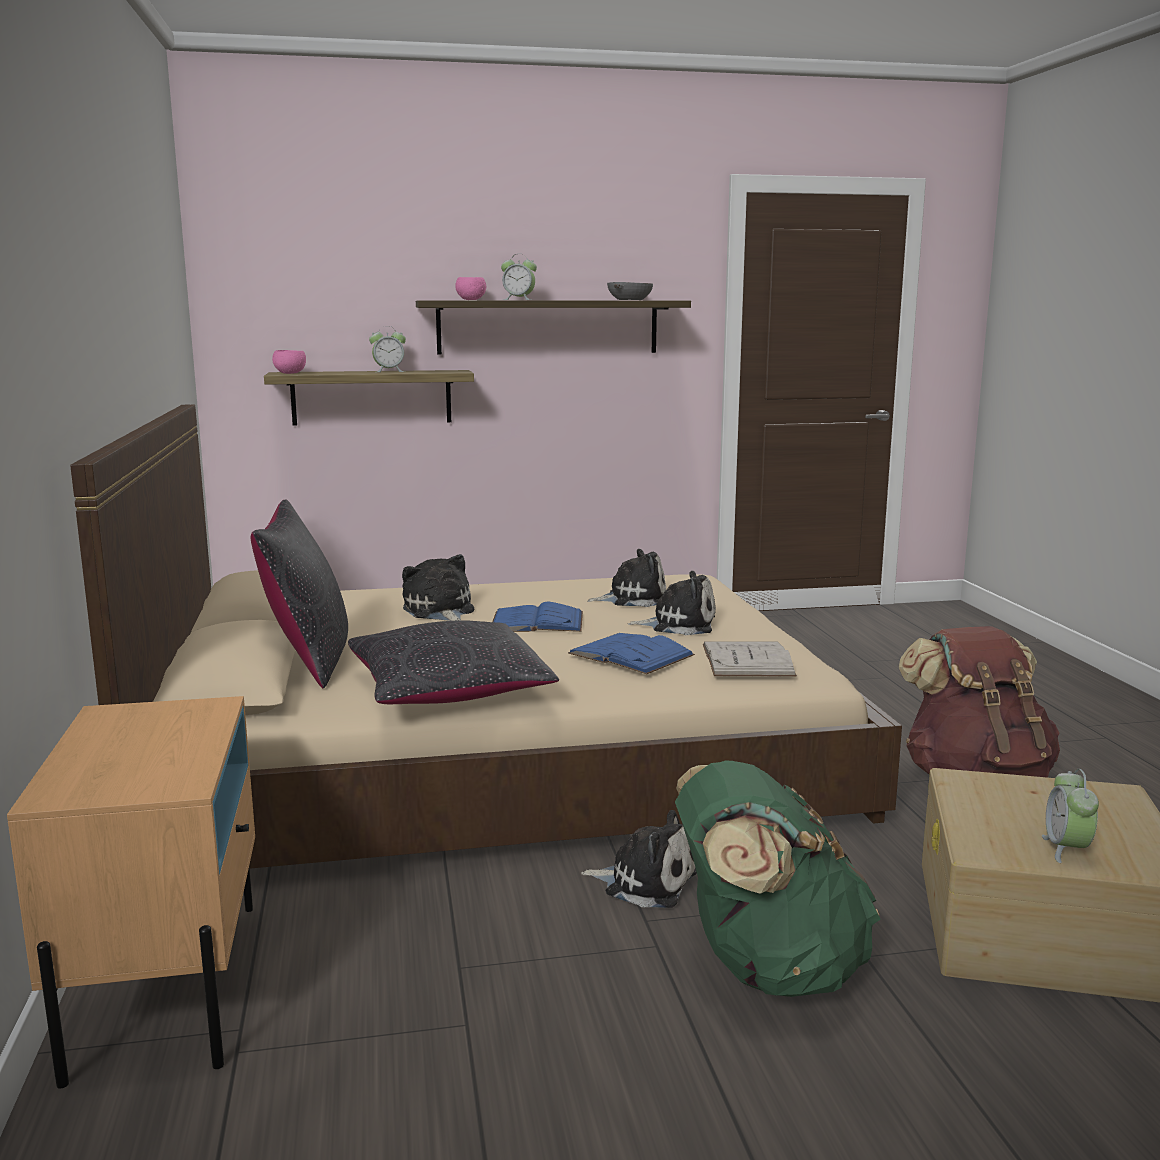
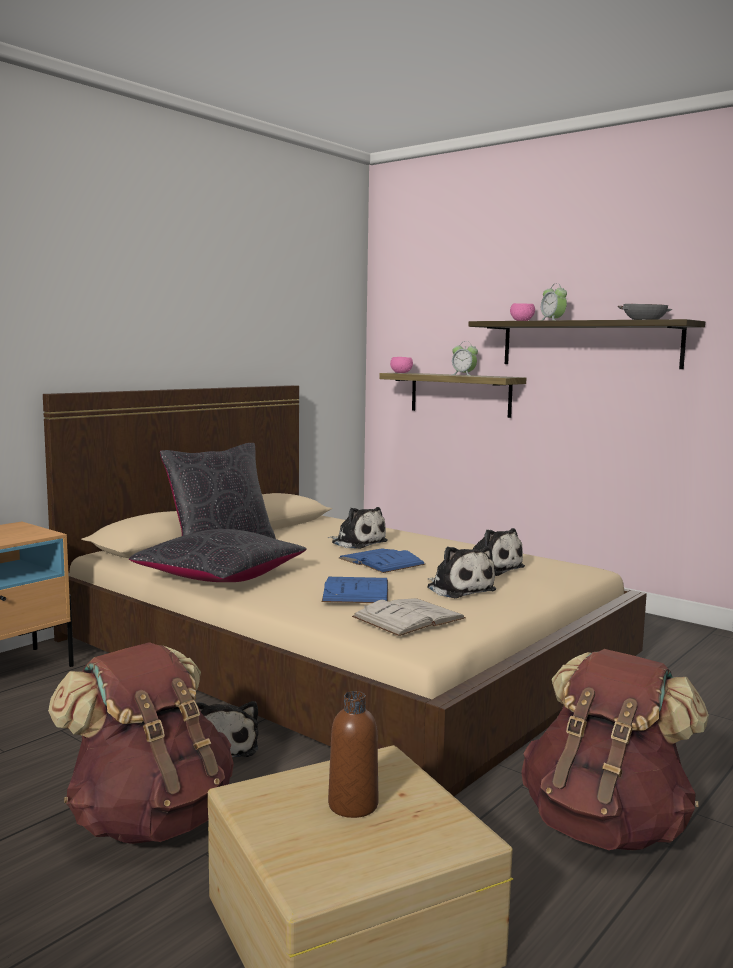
camera: 50 degrees right, 5 degrees down
plush toy [402,554,474,621] -> plush toy turned 105 degrees clockwise [328,507,388,549]
green backpack [675,761,880,997] -> brown backpack [48,642,234,844]
alarm clock [1042,769,1099,863] -> none
none -> brown bottle [328,691,378,818]

